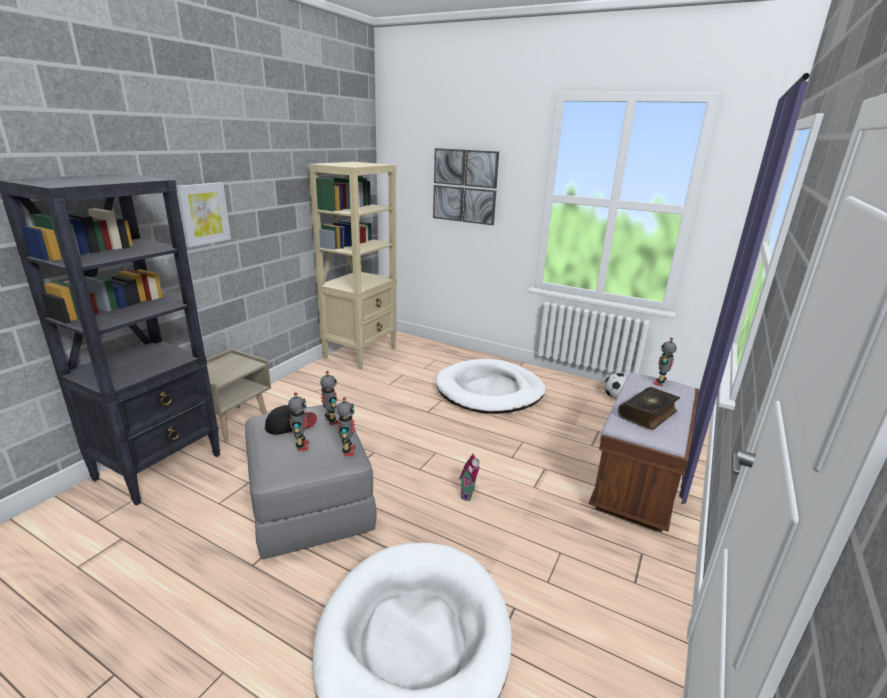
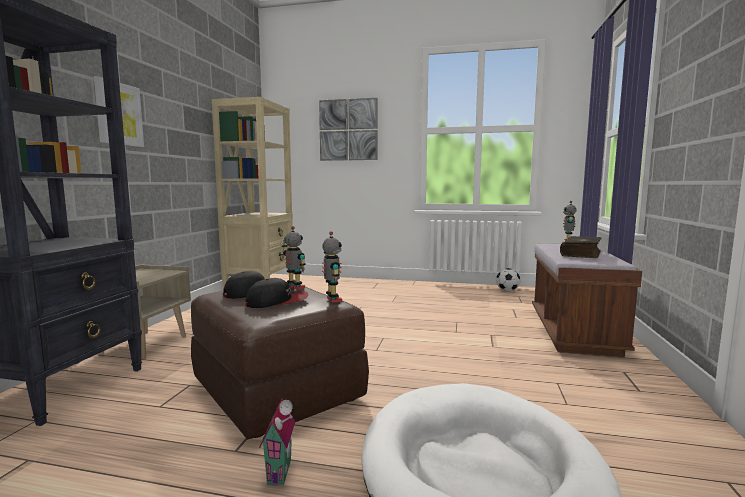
camera: 15 degrees left, 15 degrees down
grey ottoman [245,403,377,559] -> brown ottoman [191,283,369,439]
toy robot [288,392,309,451] -> cap [245,278,309,308]
white dog bed [436,359,545,414] -> none
toy house [459,454,480,501] -> toy house moved to [259,398,295,486]

